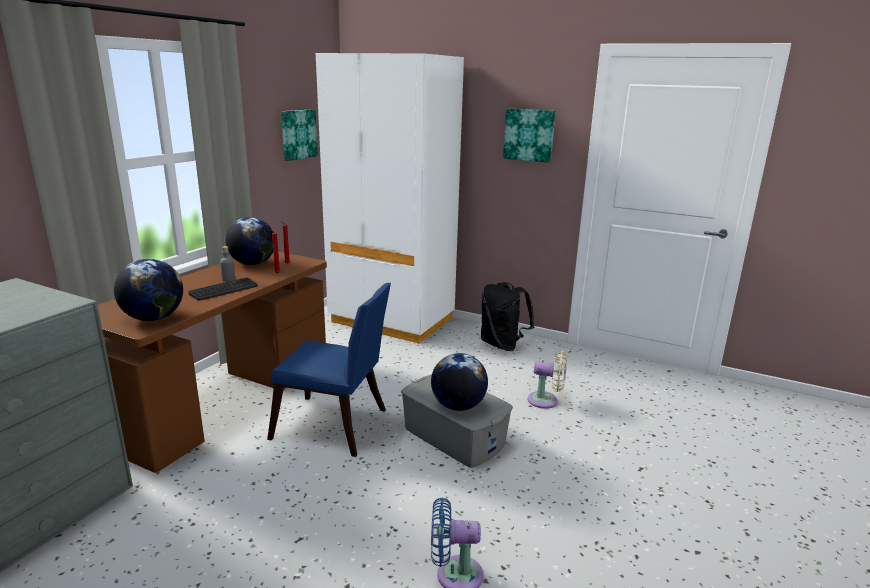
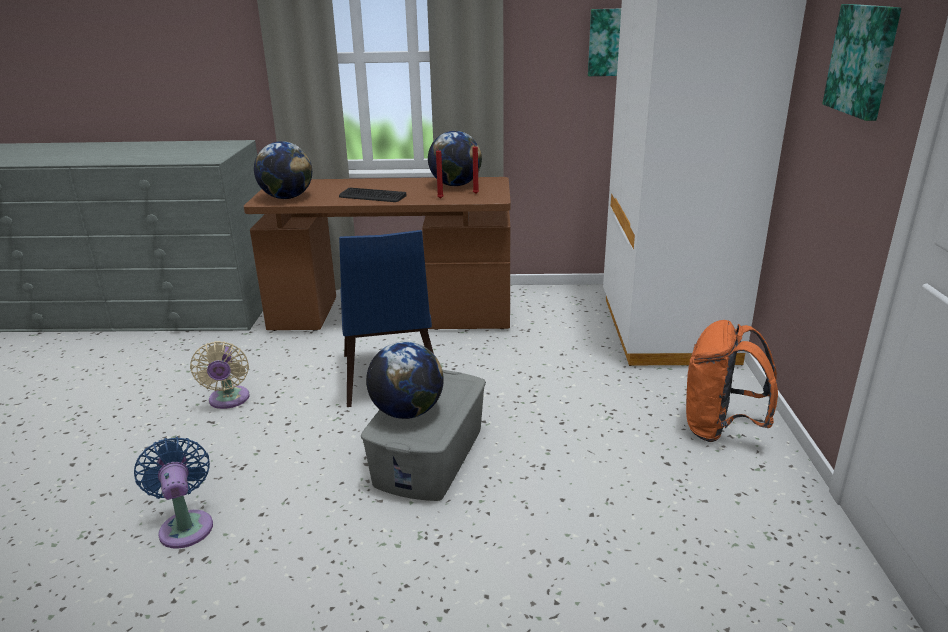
camera: 65 degrees right, 5 degrees up
grey bottle [220,246,235,282] -> none
black backpack [481,282,534,351] -> orange backpack [686,320,778,442]
beige fan [528,351,567,409] -> beige fan moved to [190,341,250,409]

